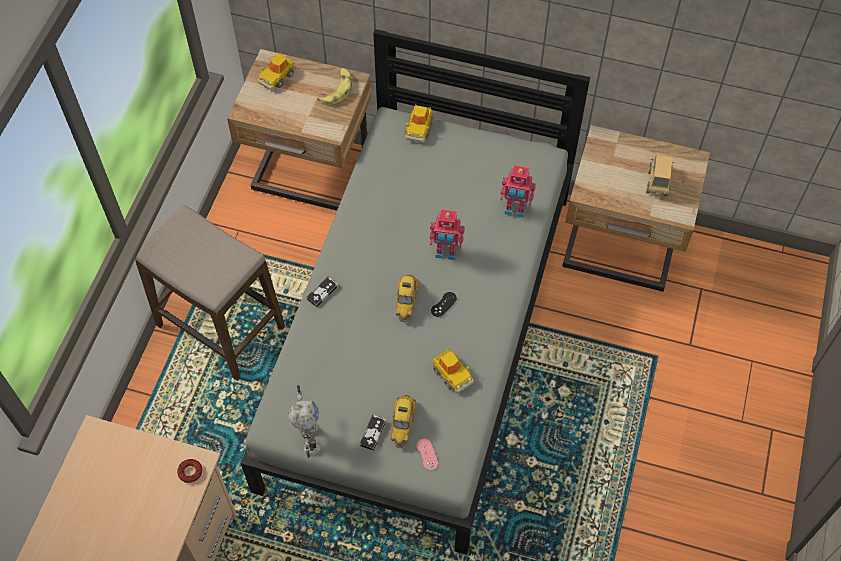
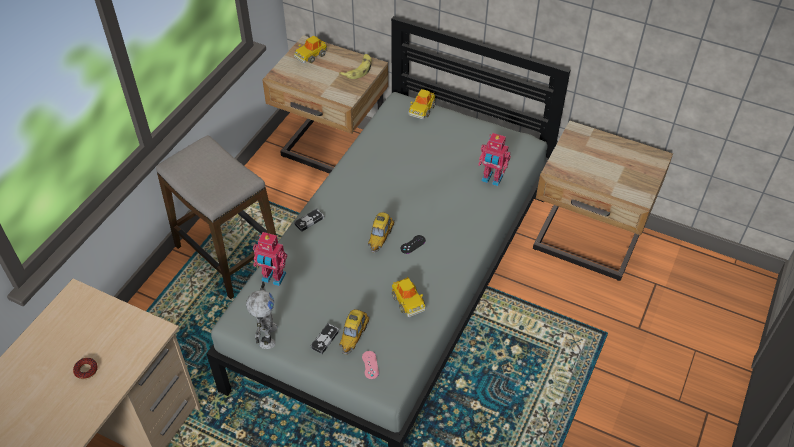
camera: 10 degrees right, 10 degrees down
donut [177,459,203,483] -> donut moved to [73,358,98,379]
toy robot [430,209,465,260] -> toy robot moved to [253,232,287,286]
toy truck [646,154,674,196] -> none

